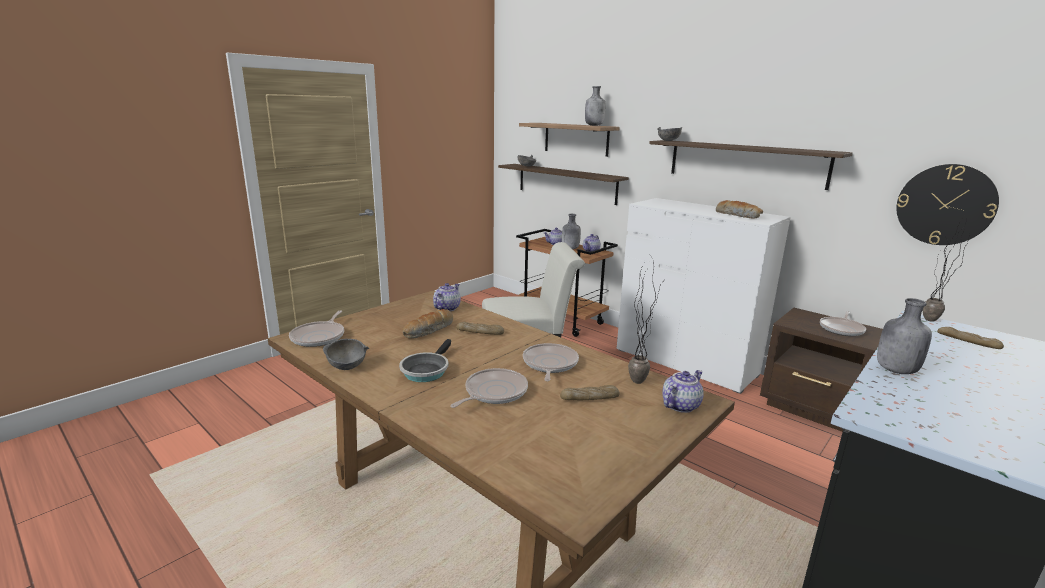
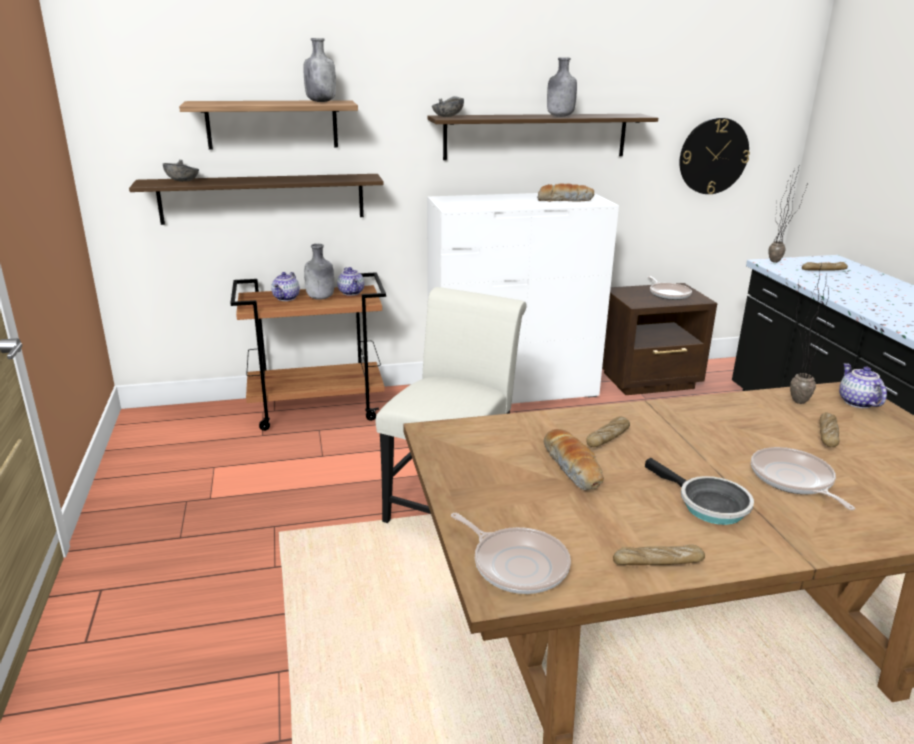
camera: 55 degrees left, 5 degrees up
grey bowl [323,339,369,370] -> bread [613,544,705,565]
teapot [433,283,461,311] -> none
frying pan [523,343,579,381] -> none
grey bottle [877,298,932,374] -> grey bottle moved to [547,57,577,117]

